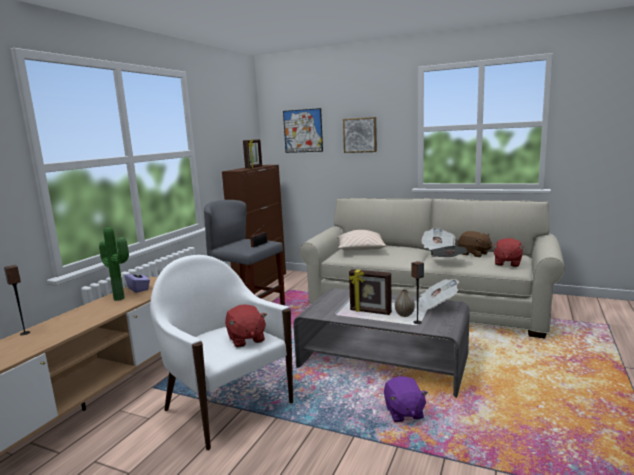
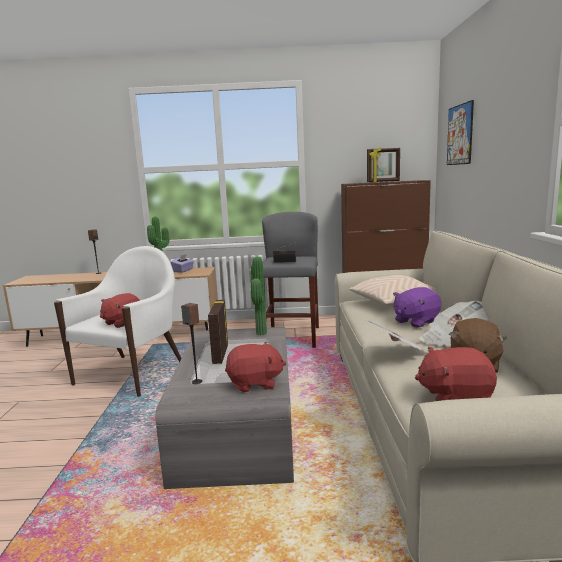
camera: 65 degrees right, 0 degrees up
picture [343,117,377,153] -> none
purple plush toy [384,376,428,422] -> purple plush toy moved to [393,287,442,328]
vase [395,289,415,317] -> none
newspaper [414,279,459,312] -> red plush toy [225,342,286,392]
none -> potted plant [251,257,267,335]

